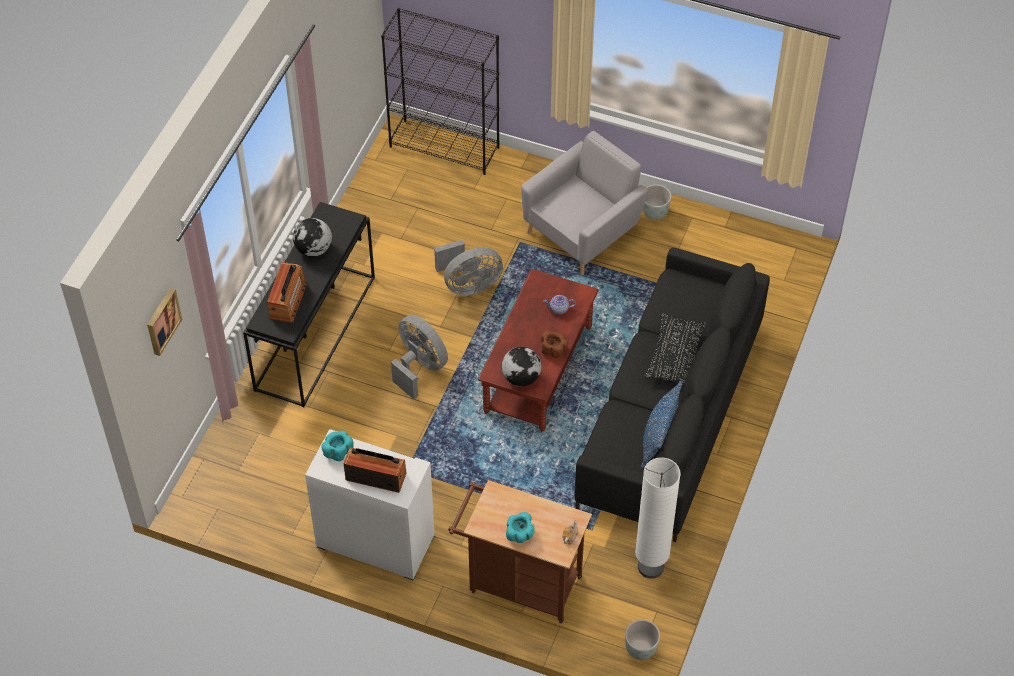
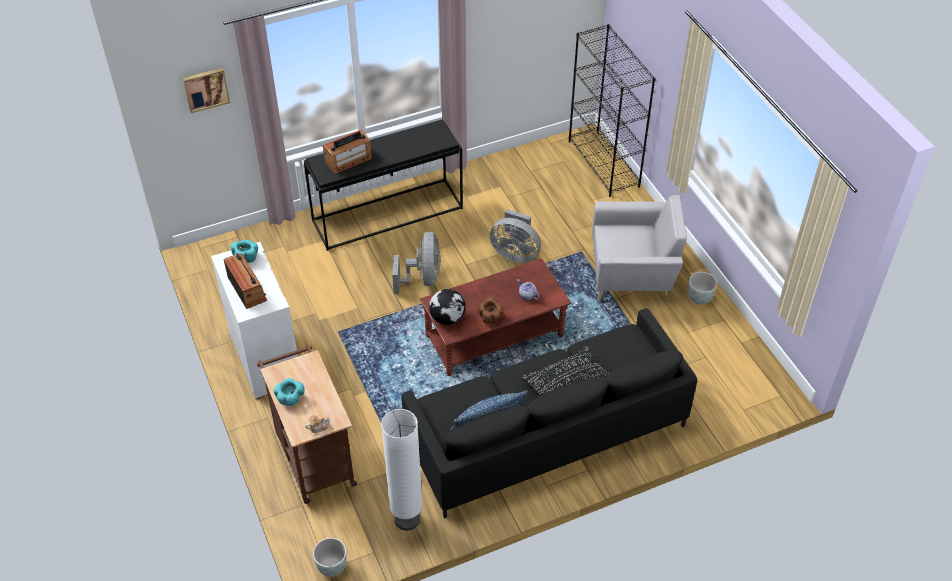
camera: 45 degrees right, 5 degrees down
globe [293,218,332,257] -> none

